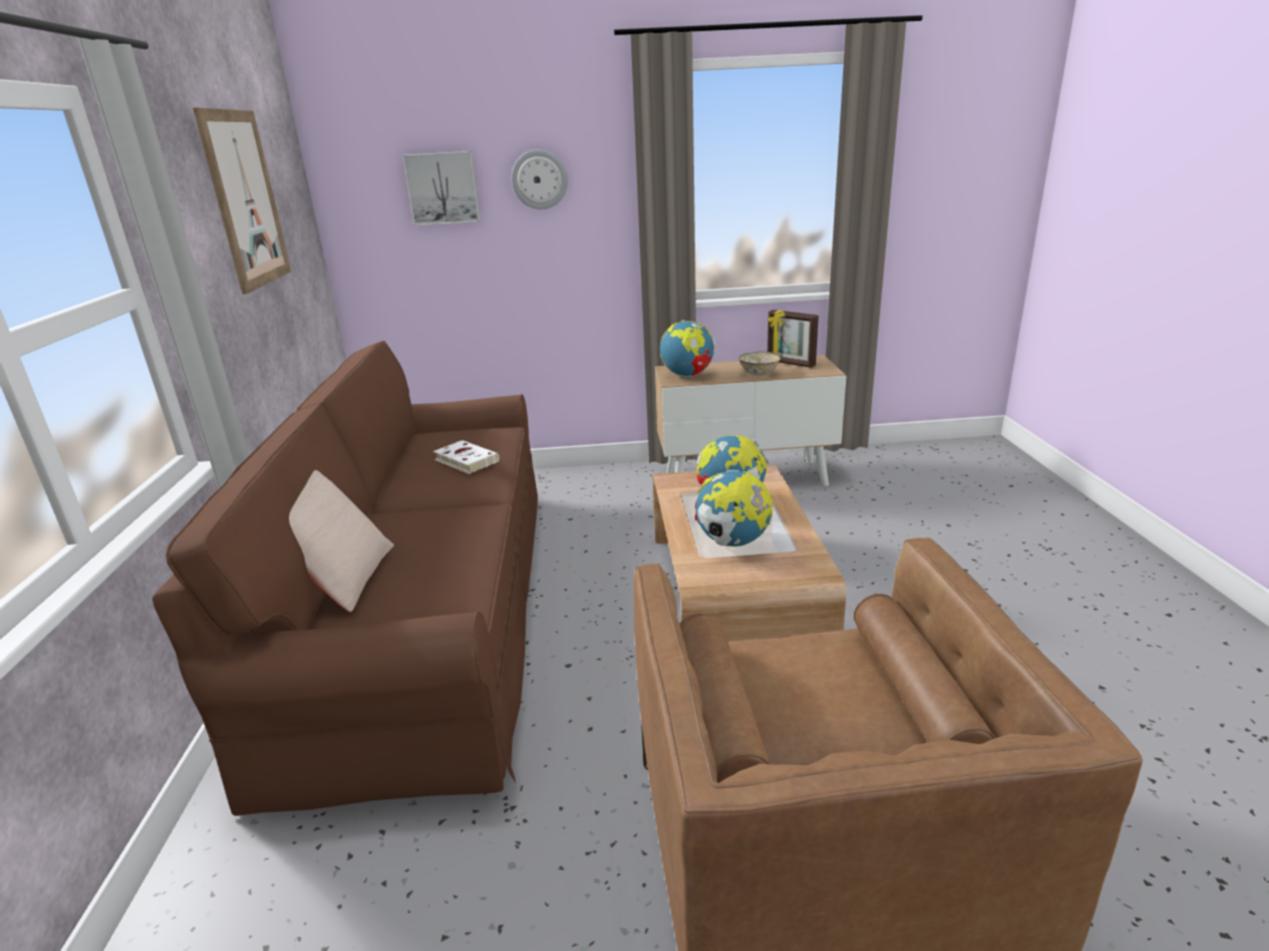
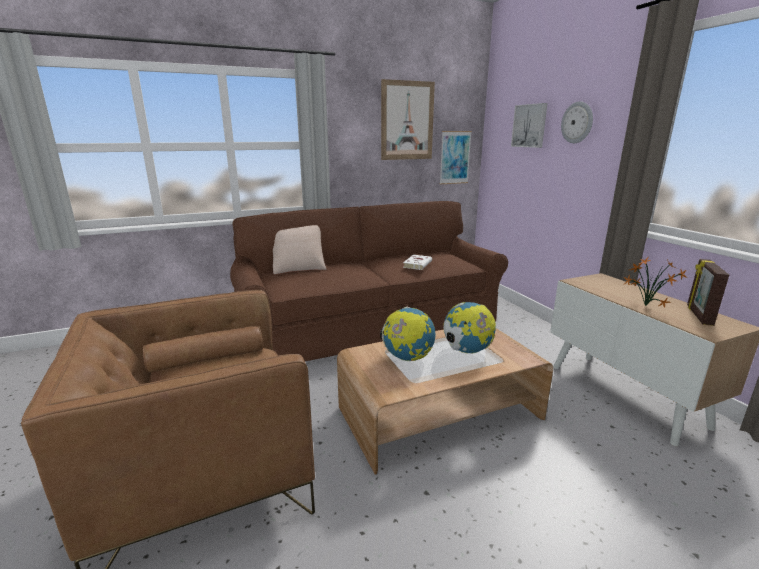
camera: 70 degrees right, 5 degrees down
globe [660,320,716,377] -> none
bowl [739,351,781,376] -> potted plant [623,257,687,308]
none -> picture [440,131,472,184]

